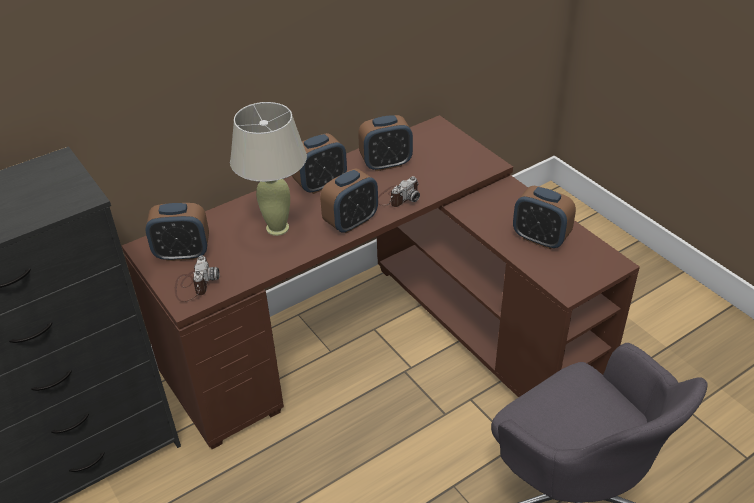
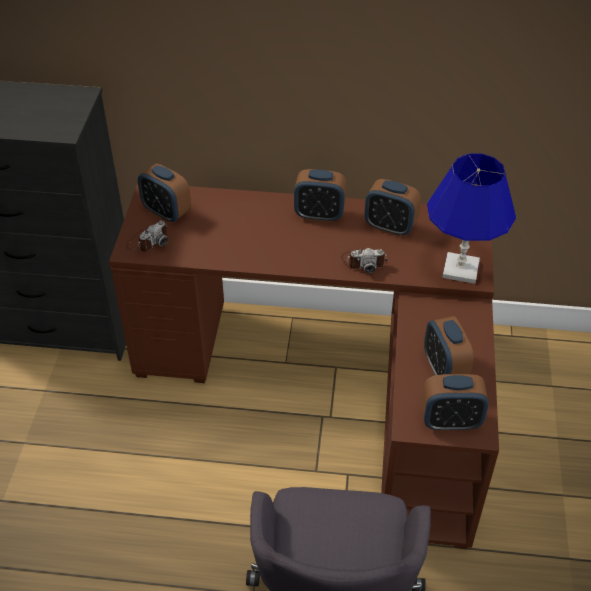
camera: 40 degrees right, 5 degrees up
beige table lamp [230,102,307,236] -> none
alarm clock [320,168,378,234] -> alarm clock moved to [422,374,488,430]
none -> blue table lamp [427,153,516,284]

